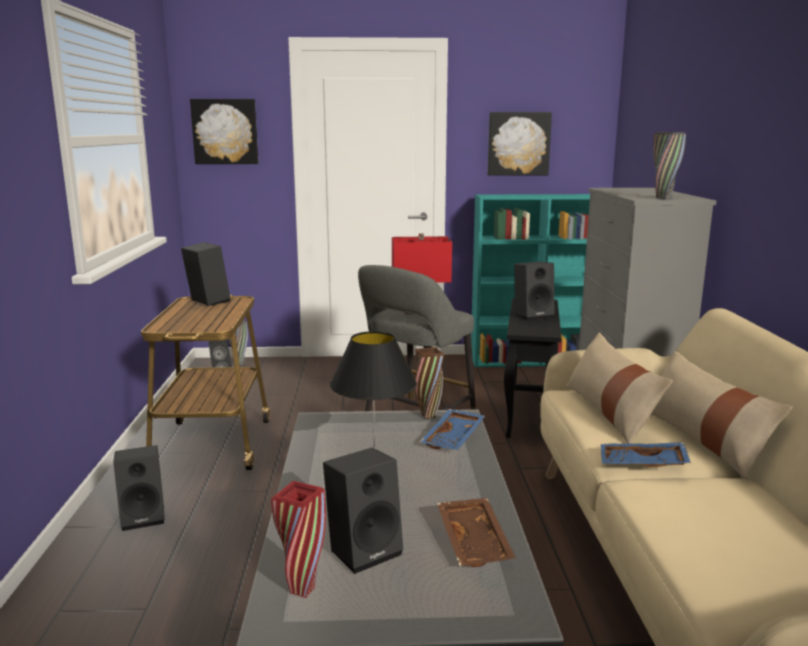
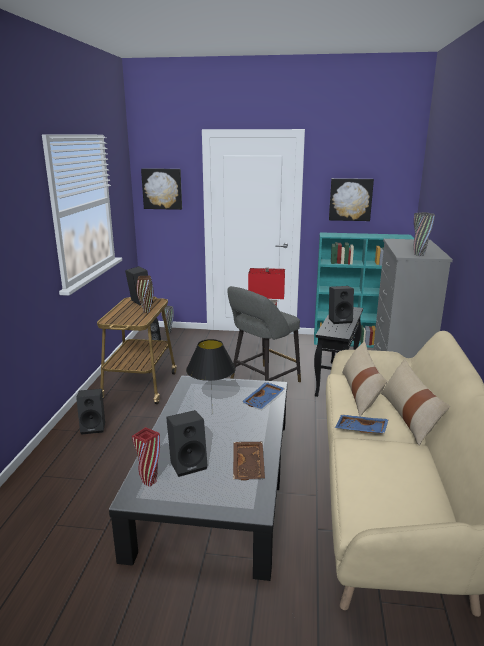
camera: 10 degrees right, 5 degrees up
brown vase [415,347,444,419] -> brown vase moved to [136,276,153,313]

